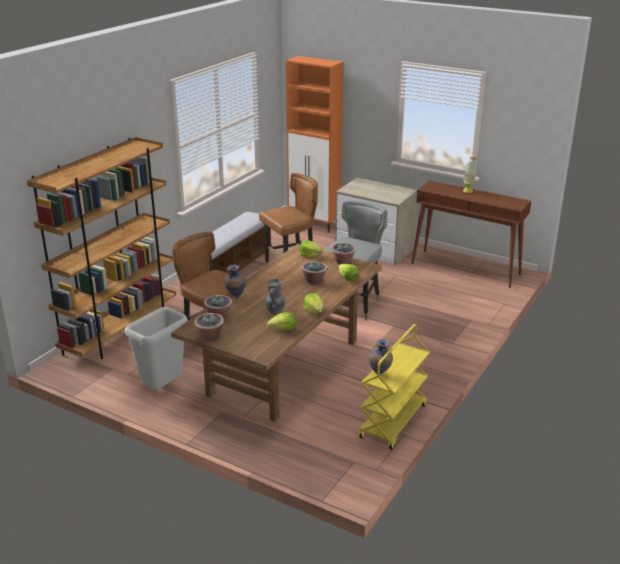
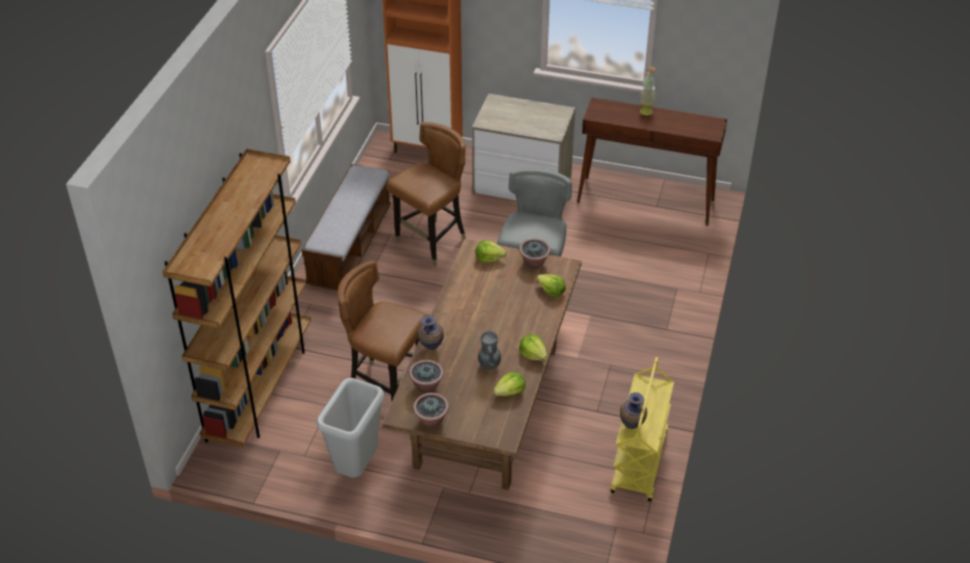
camera: 15 degrees left, 15 degrees up
potted plant [301,262,328,285] -> none

